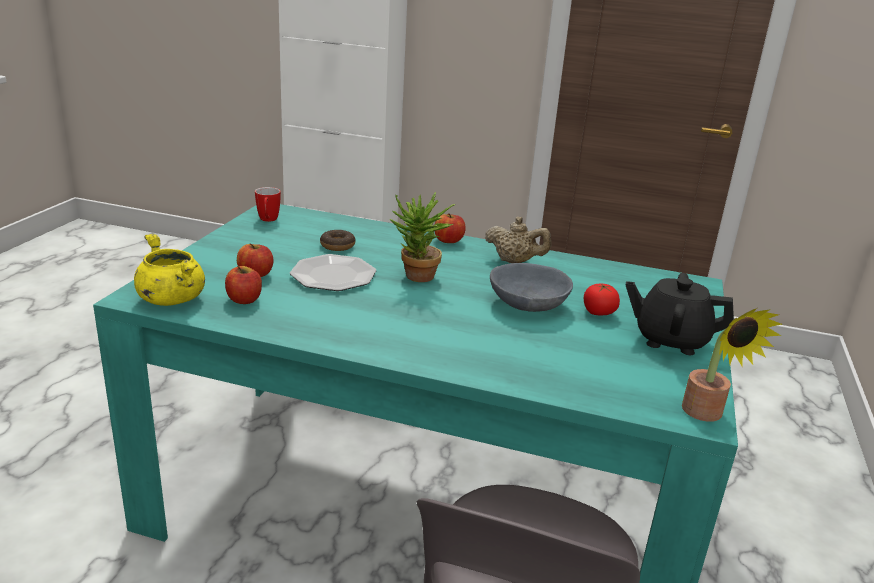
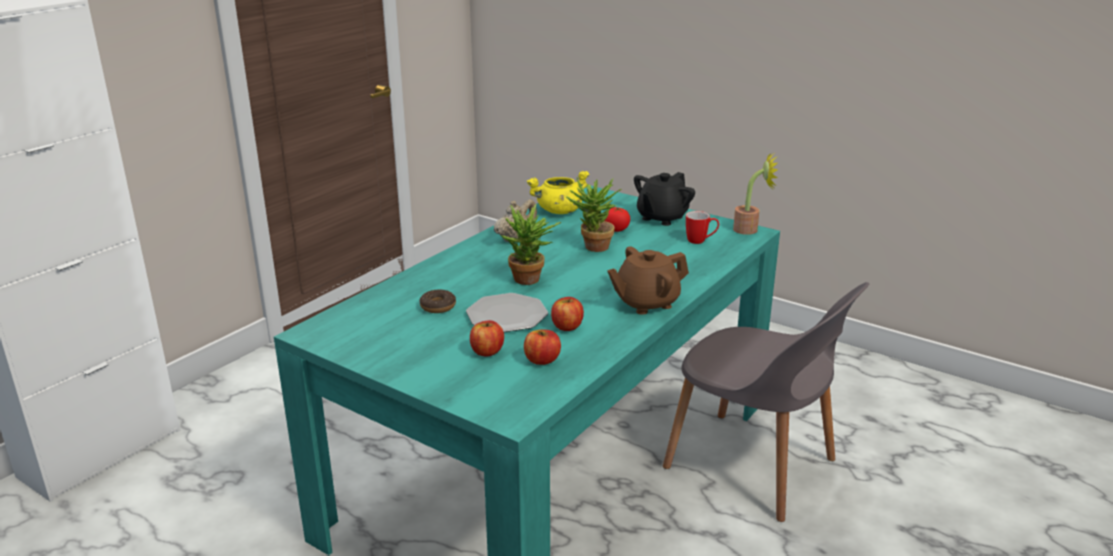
camera: 70 degrees left, 0 degrees up
yellow cooking pot [134,234,205,306] -> yellow cooking pot moved to [526,171,590,214]
mug [255,187,281,222] -> mug moved to [686,211,719,244]
apple [434,213,466,243] -> apple moved to [551,297,584,331]
grey bowl [490,263,573,312] -> potted plant [566,177,622,252]
none -> brown teapot [607,246,689,315]

